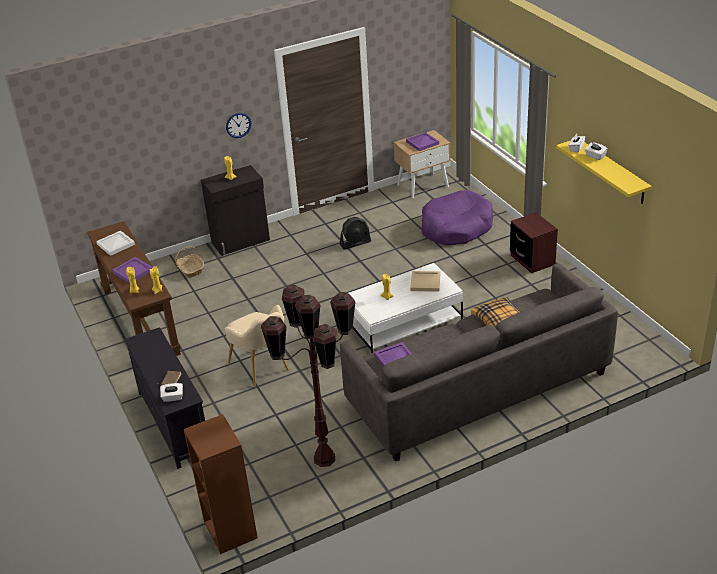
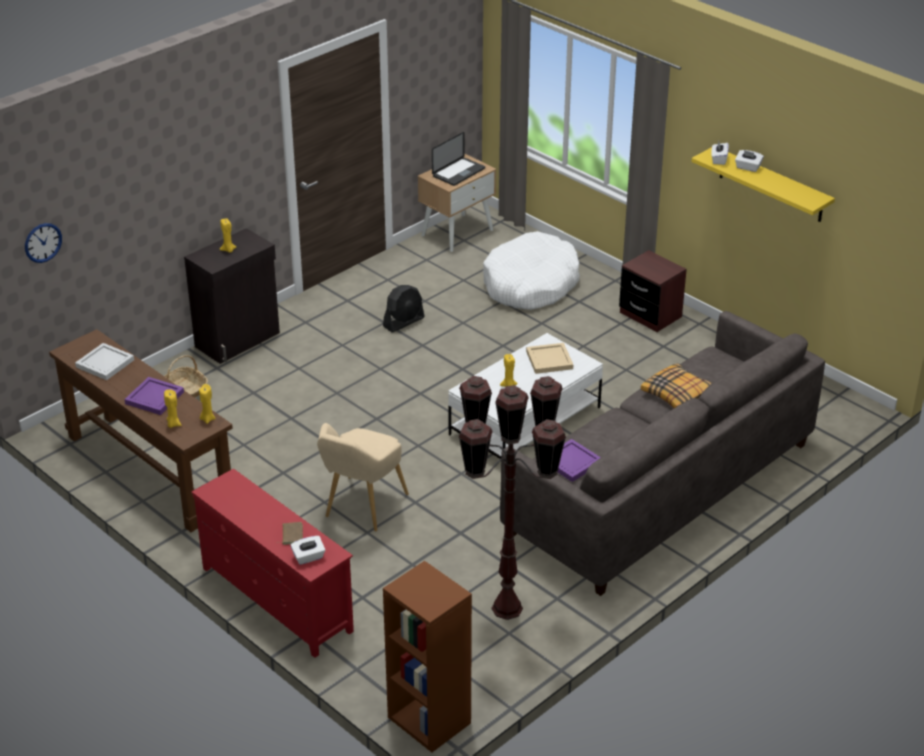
camera: 20 degrees left, 0 degrees up
black tv stand [125,327,205,469] -> red tv stand [191,468,354,658]
beige armchair [225,305,289,386] -> beige armchair turned 75 degrees clockwise [317,423,409,531]
wall clock [226,113,251,138] -> wall clock moved to [25,223,62,263]
purple tray [406,132,439,151] -> laptop [432,132,485,186]
purple dog bed [421,190,493,246] -> white dog bed [483,231,580,310]

